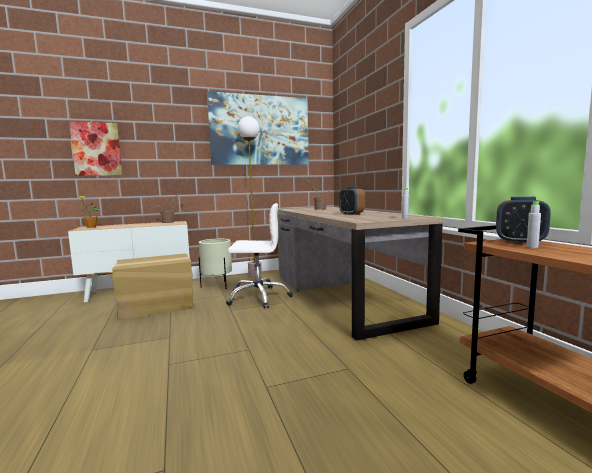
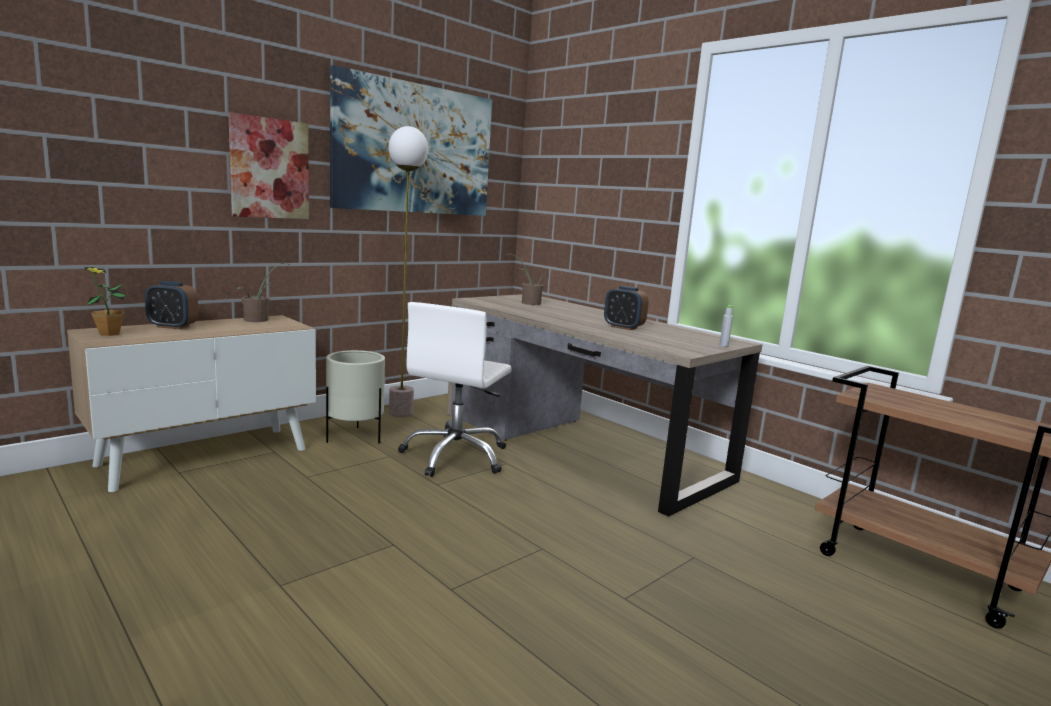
camera: 25 degrees left, 5 degrees up
picture [69,121,122,176] -> picture moved to [228,112,309,219]
cardboard box [112,254,194,320] -> none
white office chair [226,203,293,309] -> white office chair turned 135 degrees clockwise [398,302,512,477]
alarm clock [496,197,551,244] -> alarm clock moved to [145,281,198,329]
grey bottle [526,201,541,248] -> none

